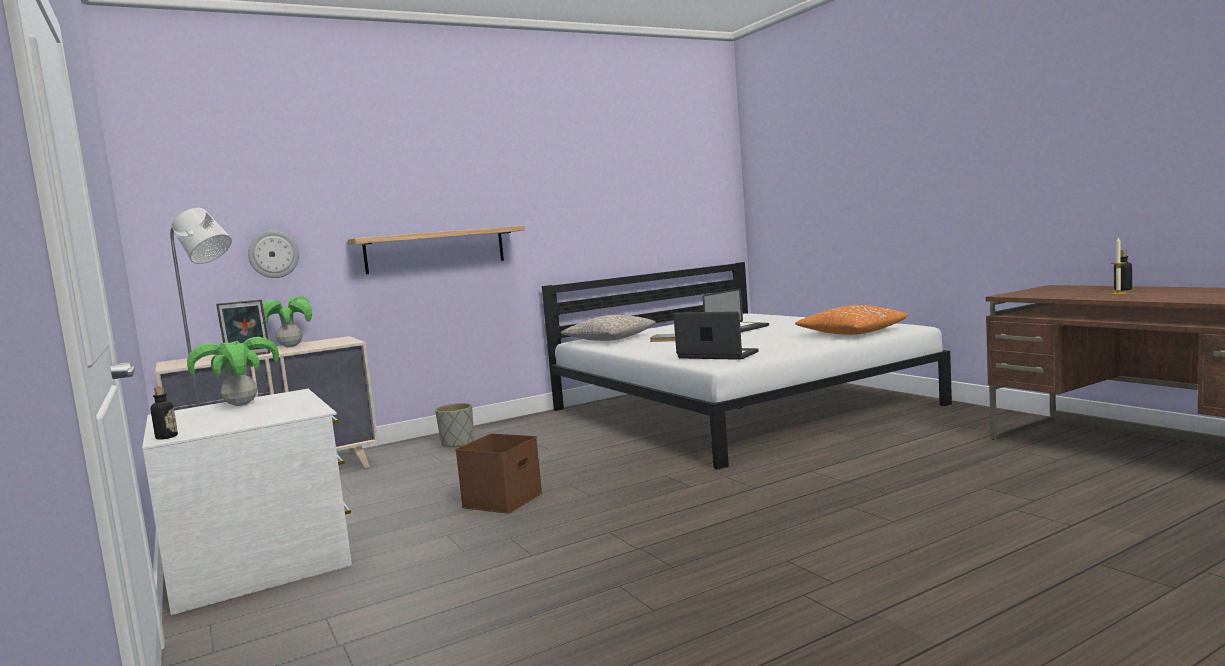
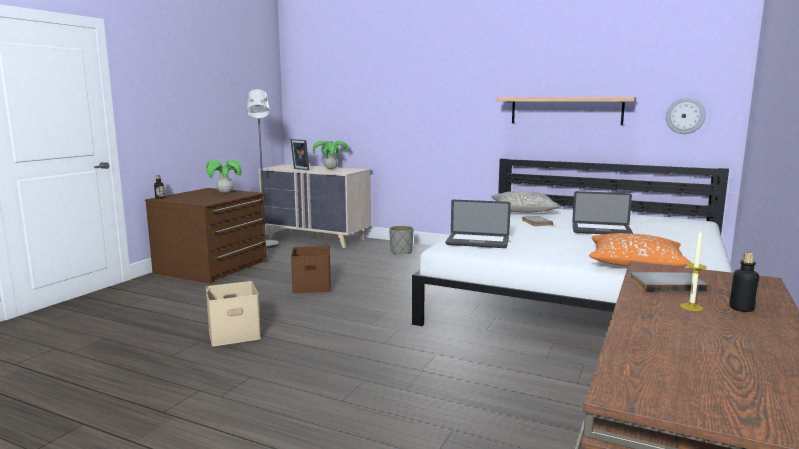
camera: 55 degrees right, 5 degrees up
white dresser [142,389,352,615] -> brown dresser [145,188,267,284]
wall clock [248,230,299,278] -> wall clock moved to [666,98,706,134]
shelf [348,225,525,274] -> shelf moved to [496,97,636,125]
laptop [674,311,759,360] -> laptop turned 105 degrees clockwise [446,200,511,248]
none -> beige storage box [206,281,261,346]
none -> grey book [630,272,709,292]

